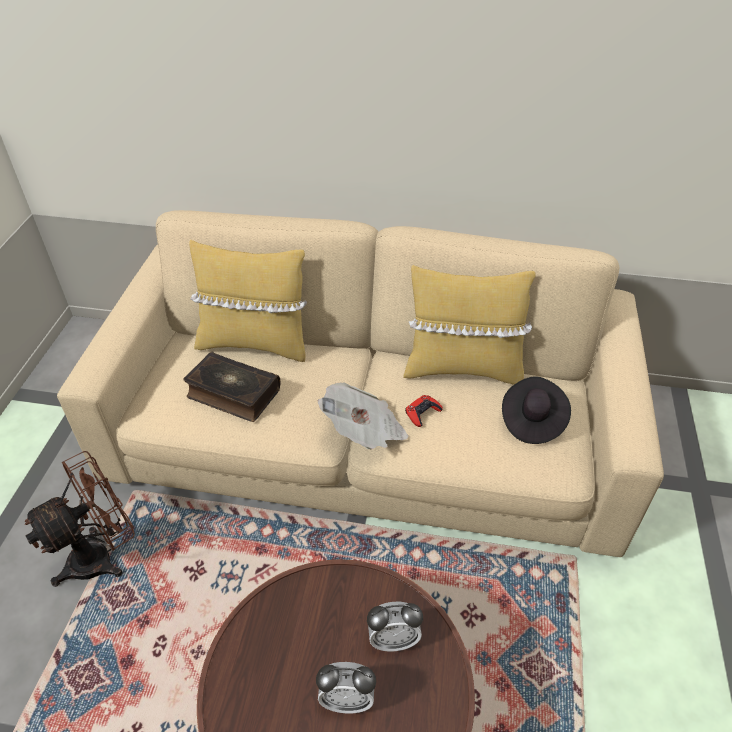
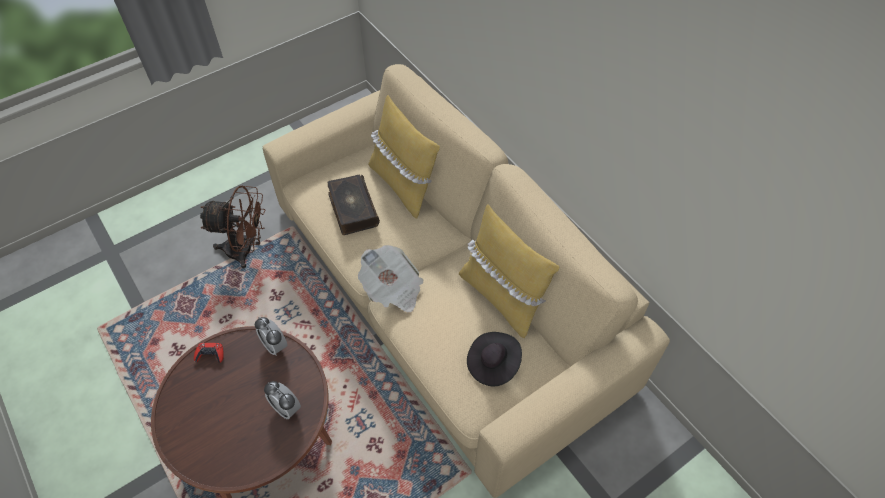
camera: 45 degrees right, 10 degrees up
alarm clock [316,662,376,713] -> alarm clock moved to [254,317,287,356]
red game controller [405,395,442,427] -> red game controller moved to [194,343,224,363]

